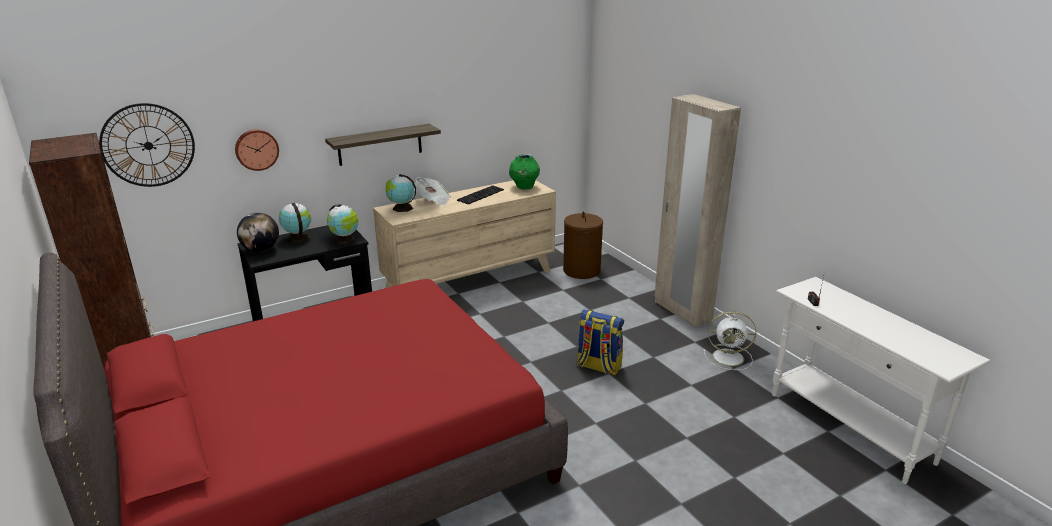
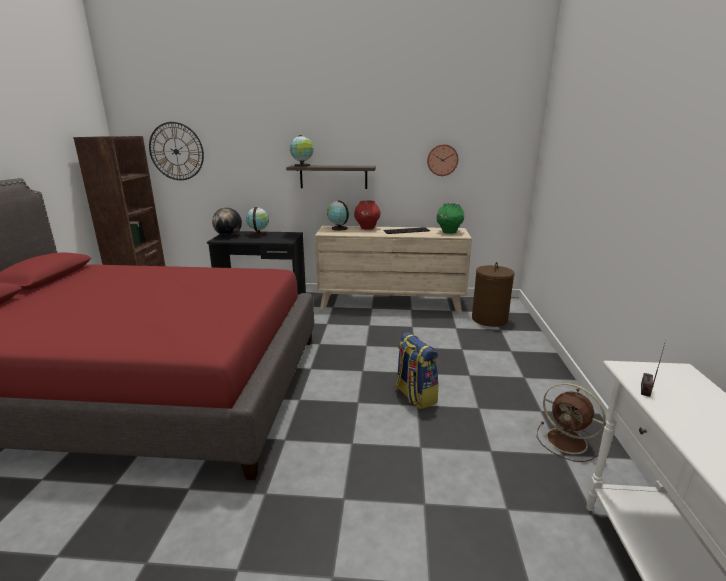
camera: 35 degrees right, 5 degrees down
wall clock [235,129,279,171] -> wall clock moved to [427,144,458,176]
globe [327,204,359,245] -> globe moved to [290,135,314,167]
newspaper [415,177,451,206] -> red vase [354,200,381,230]
beige wardrobe [655,94,741,328] -> none
white fan [703,311,756,370] -> brown fan [537,383,605,462]

